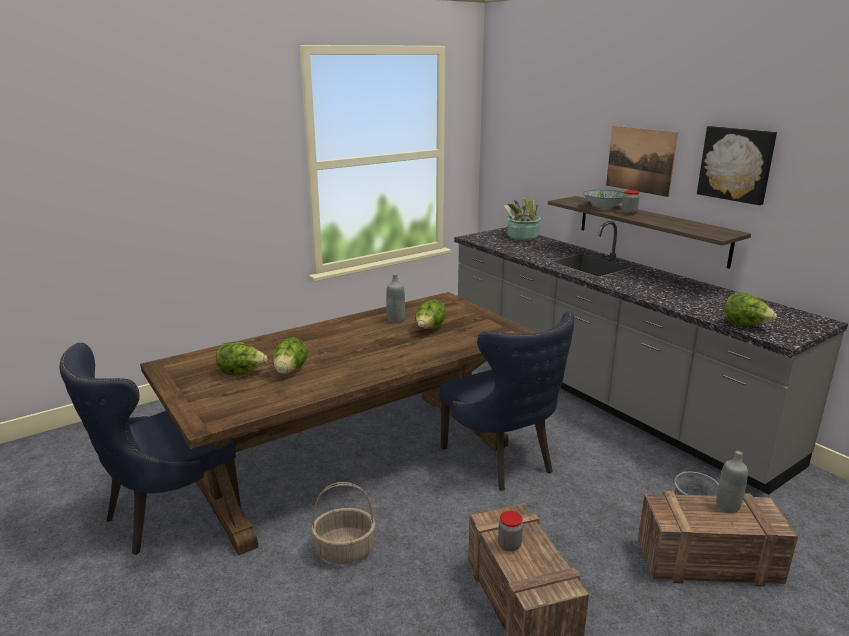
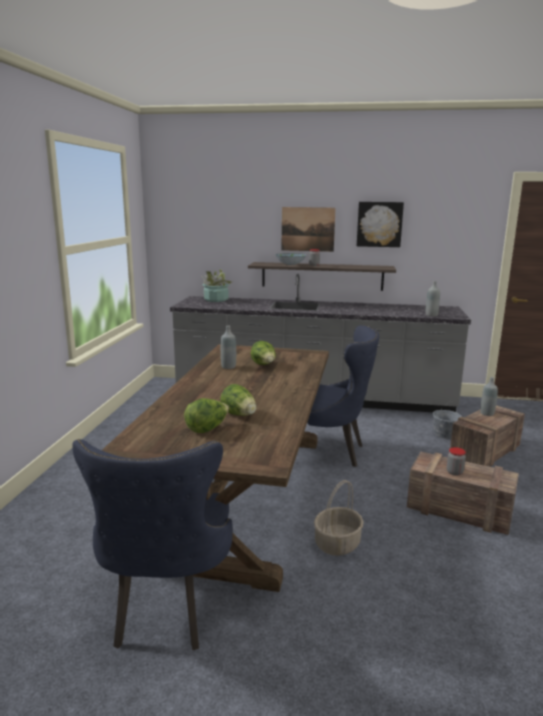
camera: 45 degrees left, 5 degrees down
lettuce [724,293,777,326] -> grey bottle [426,281,440,317]

